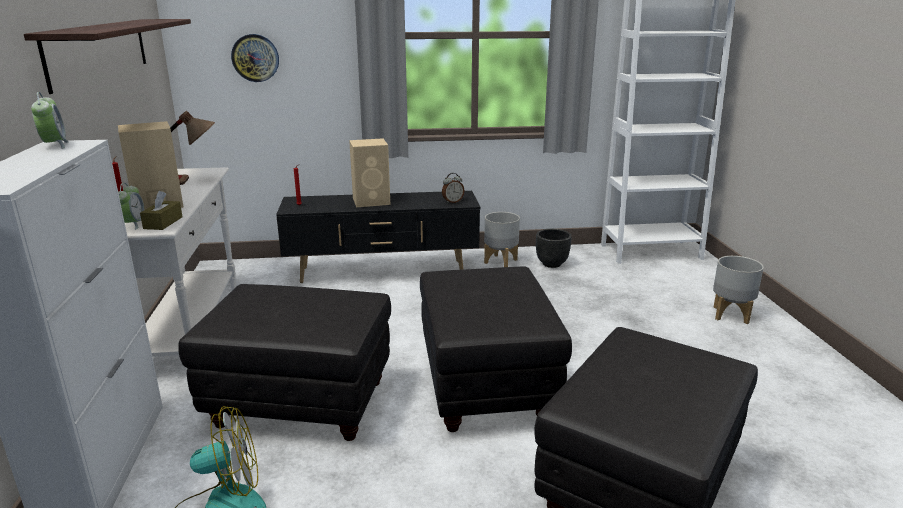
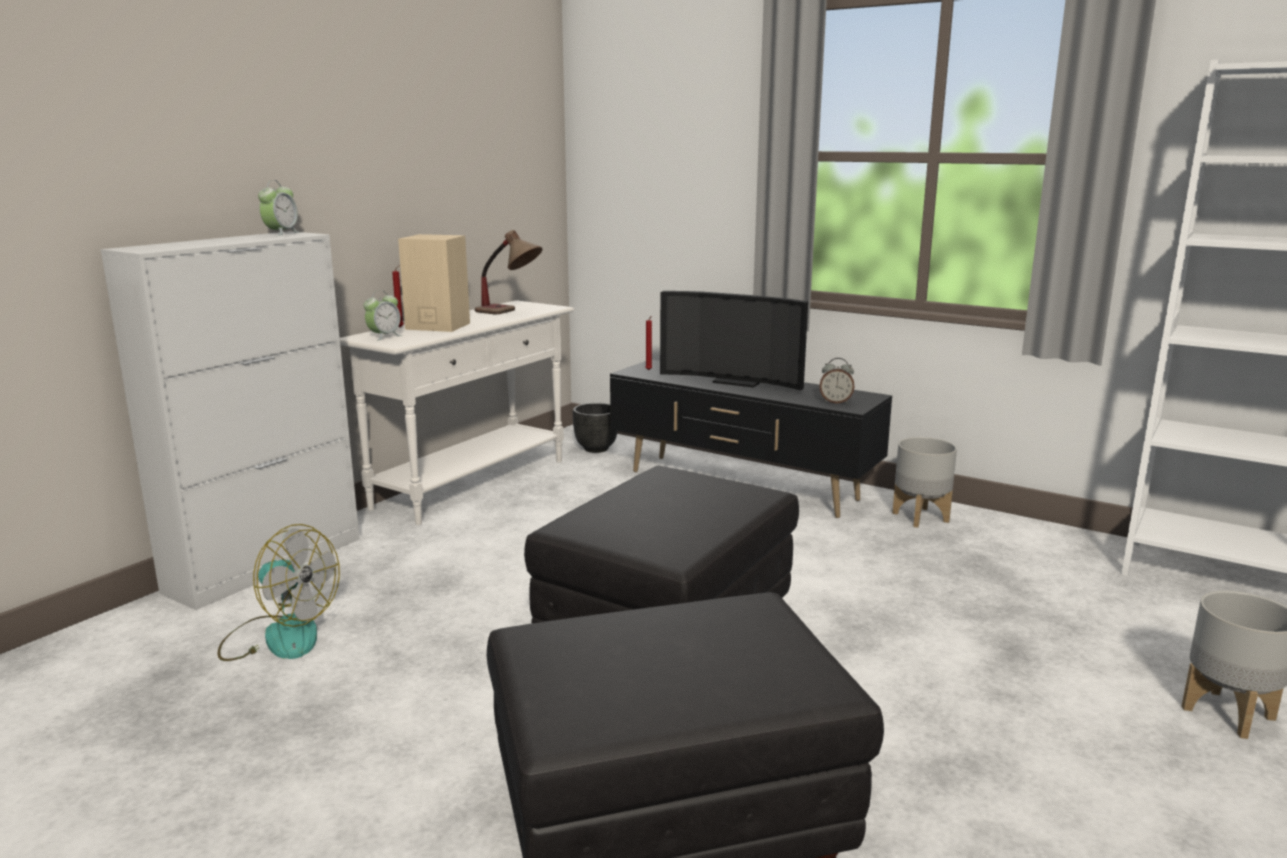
camera: 40 degrees right, 5 degrees down
shelf [24,19,191,94] -> none
brown tissue box [140,191,183,230] -> none
black ottoman [178,284,391,441] -> none
wall clock [231,34,279,82] -> none
beige speaker [349,138,390,207] -> television [660,291,808,390]
black planter [536,229,572,268] -> black planter moved to [573,403,618,453]

